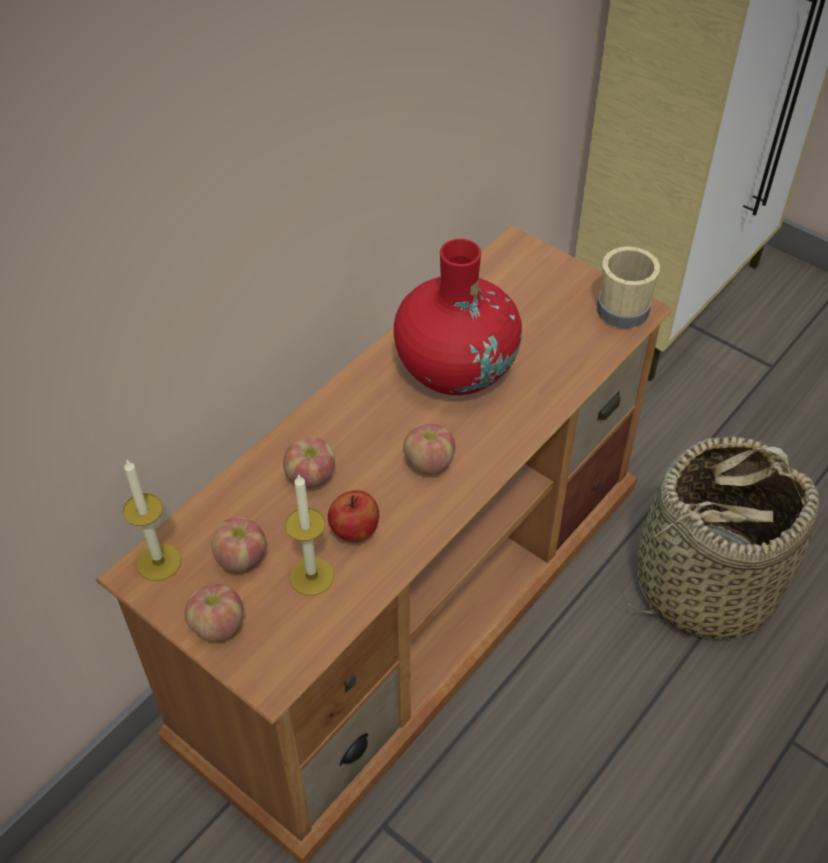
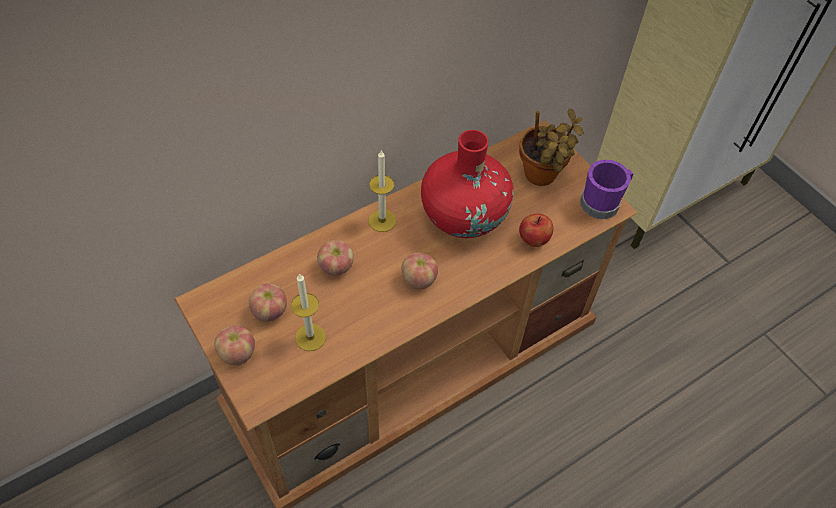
camera: 15 degrees right, 5 degrees up
candle [122,460,181,581] -> candle moved to [369,150,396,232]
apple [328,490,379,542] -> apple moved to [519,214,553,247]
beige mug [597,246,660,329] -> purple mug [580,160,634,219]
basket [621,436,820,639] -> none
none -> potted plant [519,109,584,186]

